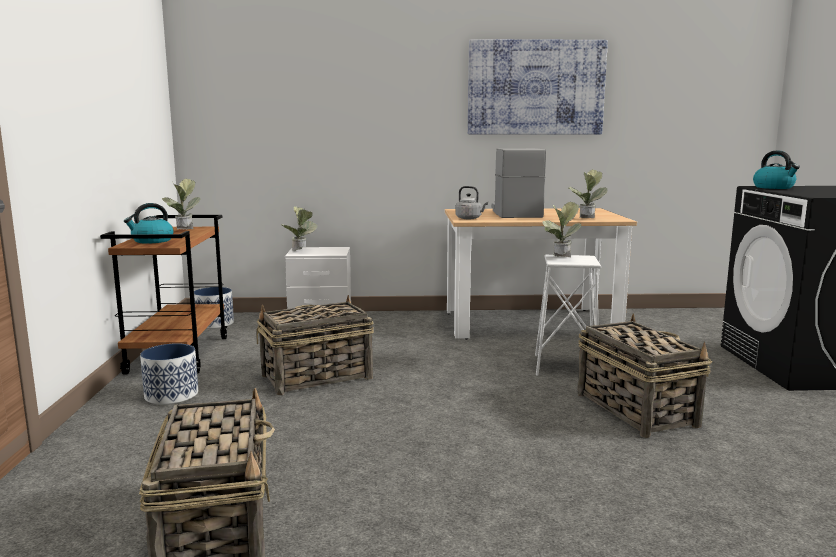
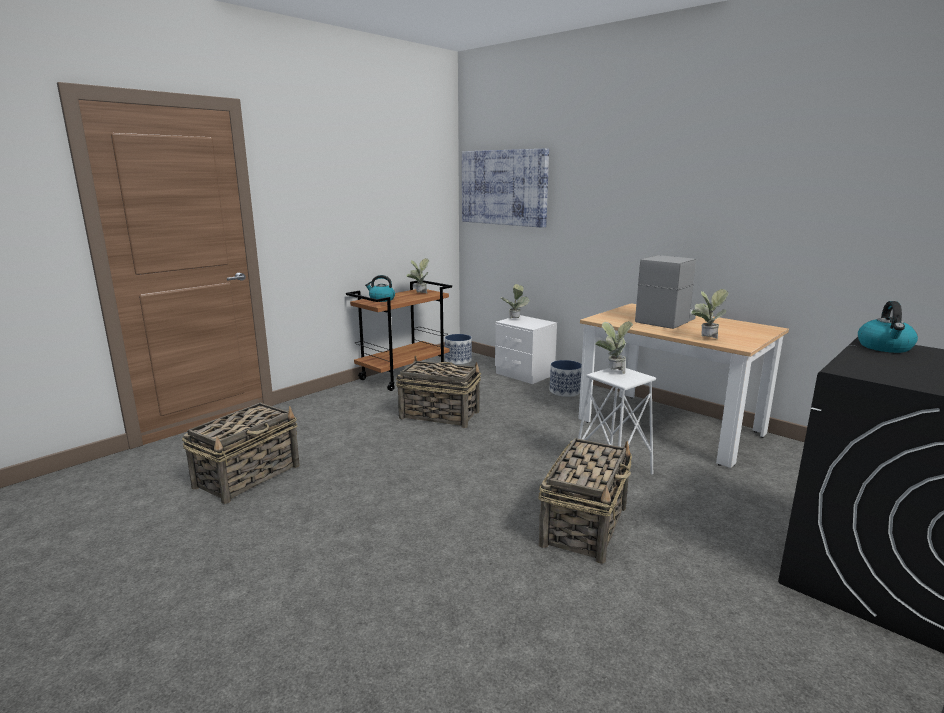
camera: 45 degrees right, 5 degrees up
planter [140,343,198,405] -> planter moved to [550,360,582,397]
grey kettle [455,186,488,219] -> none
picture [468,39,608,134] -> picture moved to [462,149,549,228]

